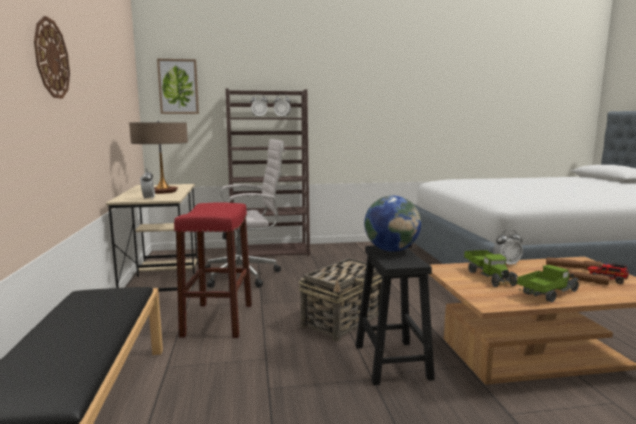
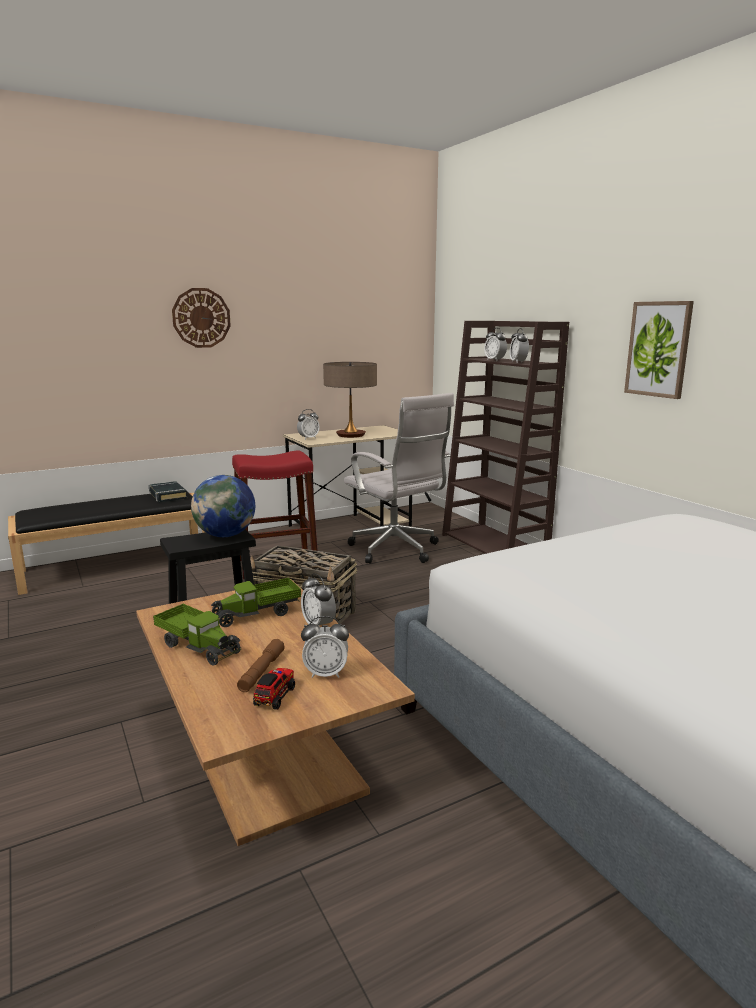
camera: 70 degrees right, 5 degrees up
picture [157,59,199,114] -> picture moved to [624,301,694,399]
brown flashlight [546,258,602,270] -> alarm clock [301,616,349,678]
none -> black book [149,481,187,502]

